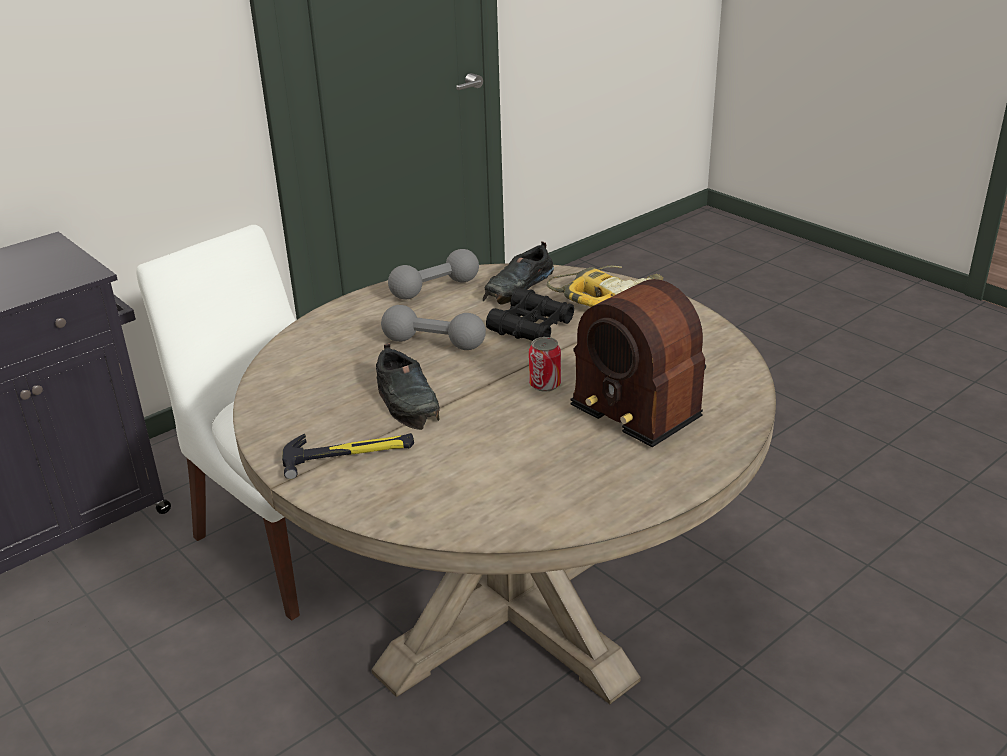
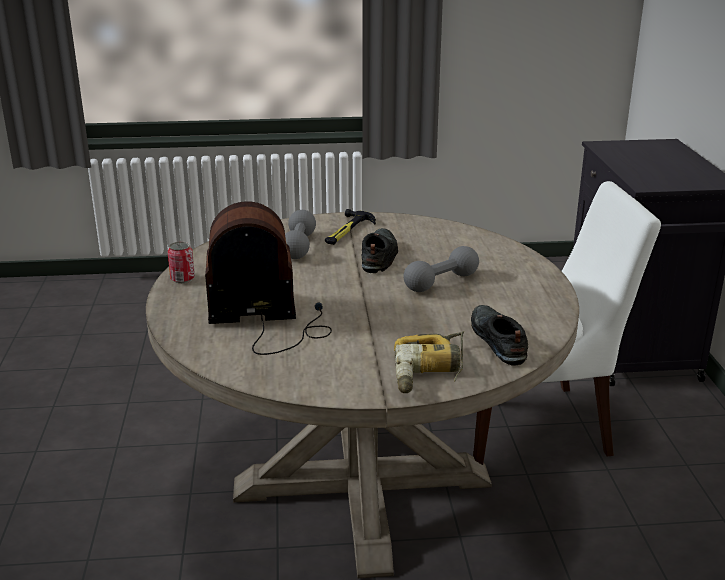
camera: 125 degrees right, 5 degrees down
black shoe [376,343,440,430] -> black shoe turned 90 degrees clockwise [362,228,398,273]
grey dumbbell [388,249,479,300] -> grey dumbbell moved to [285,210,316,259]
black binoculars [486,288,574,341] -> none
can [529,337,561,392] -> can moved to [168,241,195,283]

